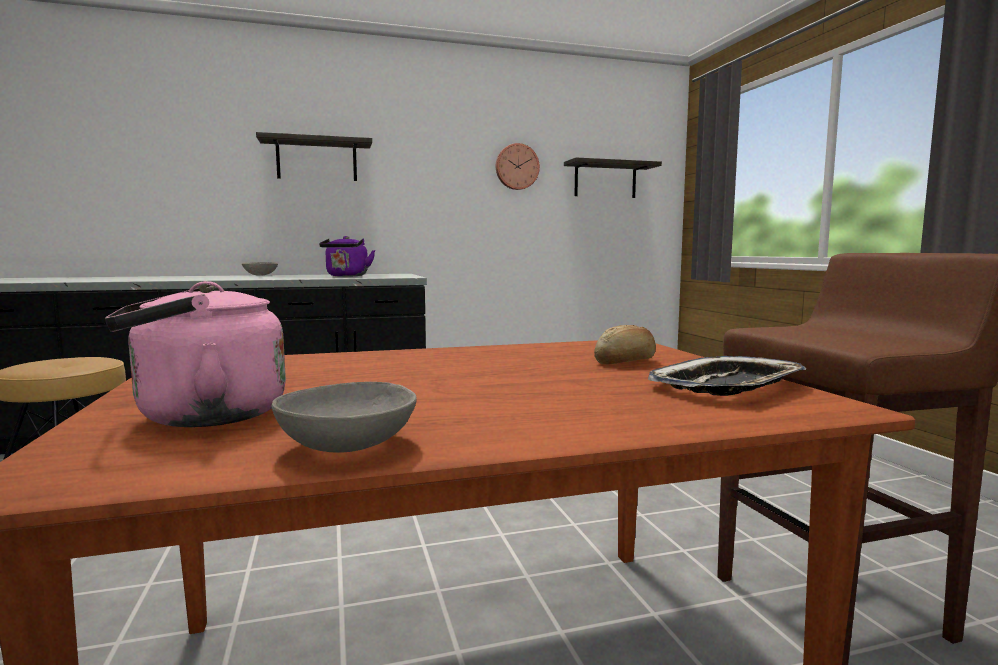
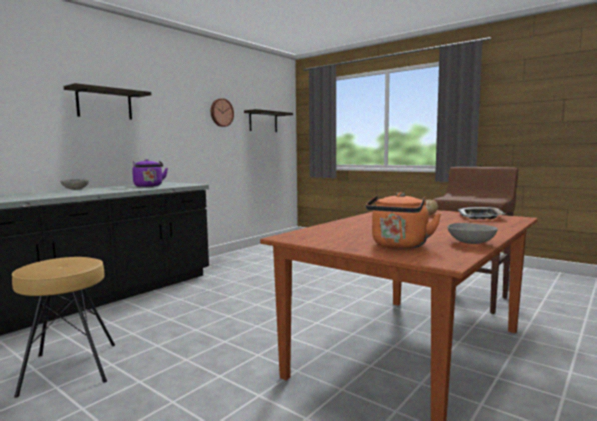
camera: 35 degrees left, 0 degrees up
pink kettle [105,281,286,427] -> orange kettle [366,192,441,249]

